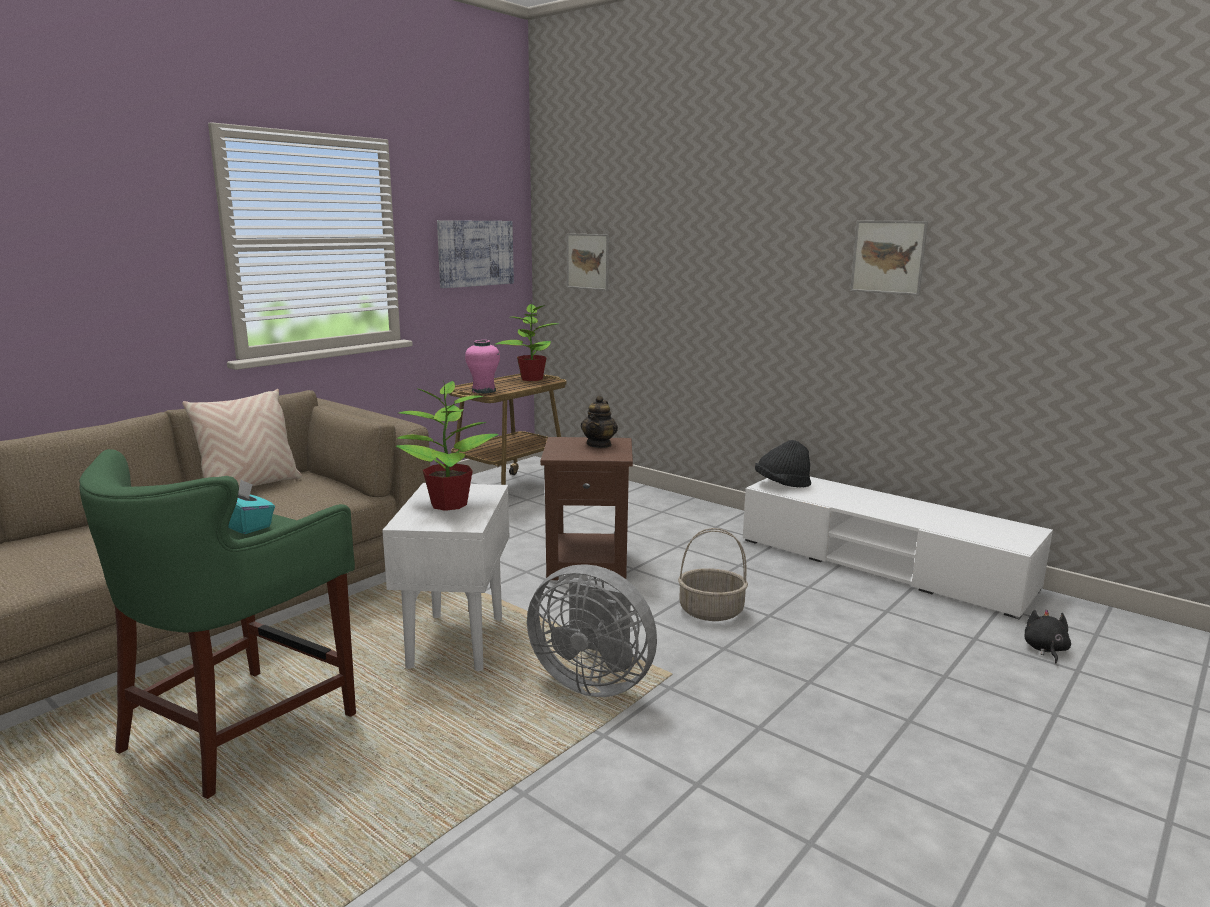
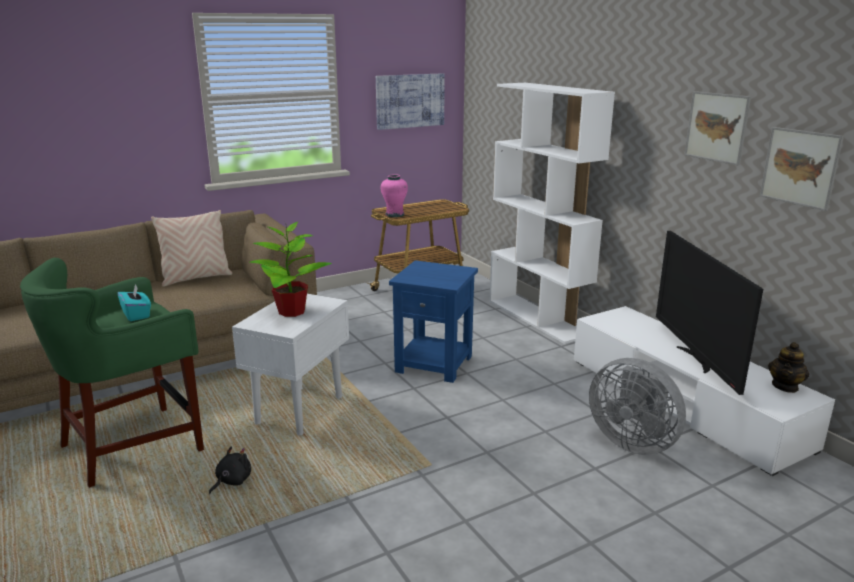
camera: 20 degrees right, 5 degrees up
potted plant [495,300,558,381] -> none
grey fan [527,564,657,697] -> grey fan moved to [589,358,686,455]
brown side table [540,437,633,580] -> blue side table [389,260,478,383]
picture [567,233,609,291] -> picture moved to [760,127,844,211]
teapot [581,395,618,448] -> teapot moved to [768,342,809,393]
basket [678,528,748,621] -> none
black hat [755,440,811,488] -> none
black plush toy [1024,609,1071,663] -> black plush toy moved to [209,446,251,494]
none -> white bookcase [489,83,615,344]
none -> television [656,231,763,395]

